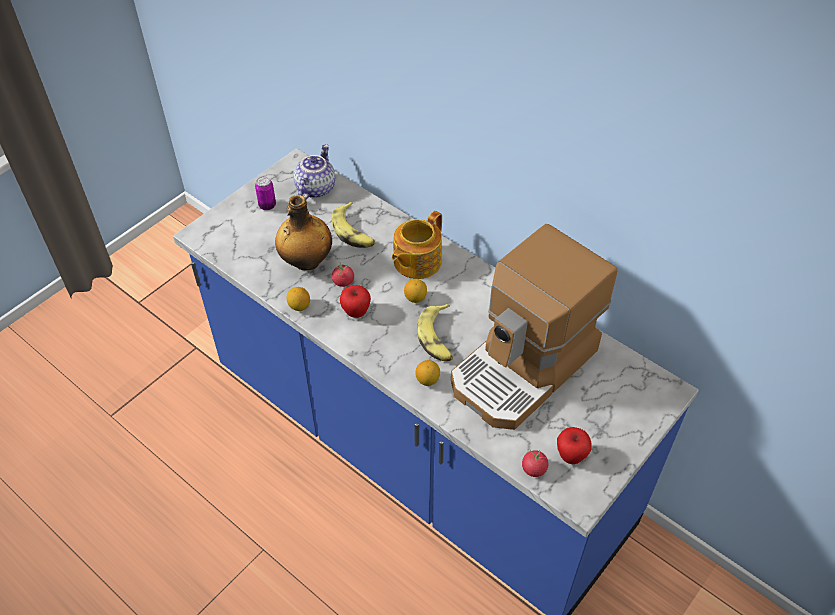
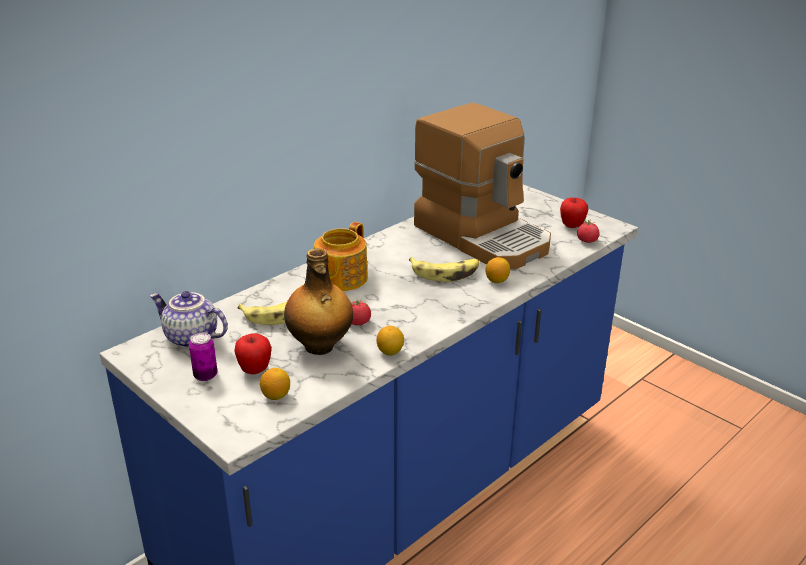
camera: 85 degrees left, 20 degrees down
apple [340,285,371,318] -> apple moved to [234,333,272,374]
teapot [392,211,442,279] -> teapot turned 75 degrees clockwise [314,222,368,291]
lemon [404,279,427,303] -> lemon moved to [260,368,290,400]

